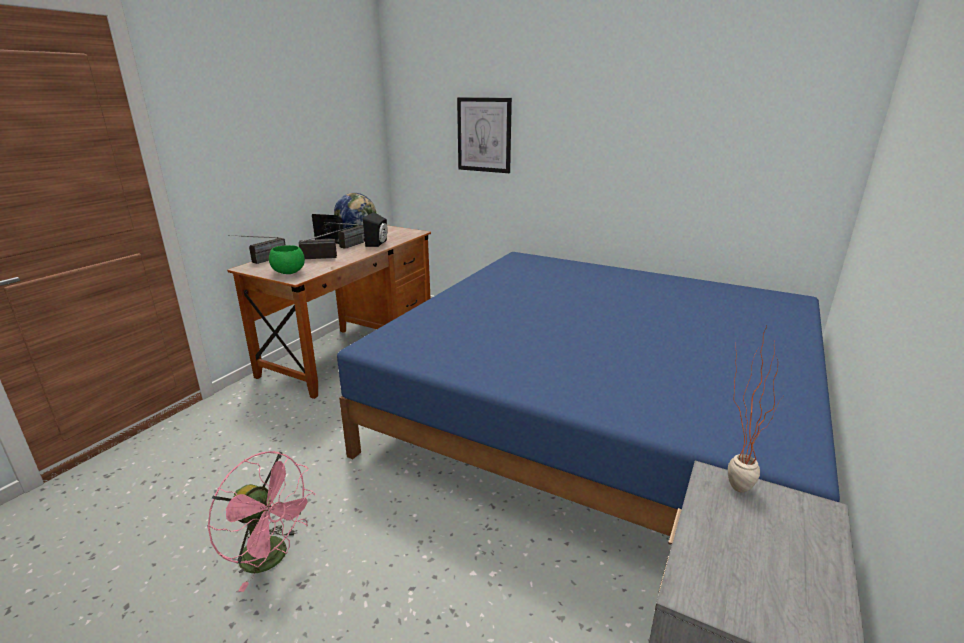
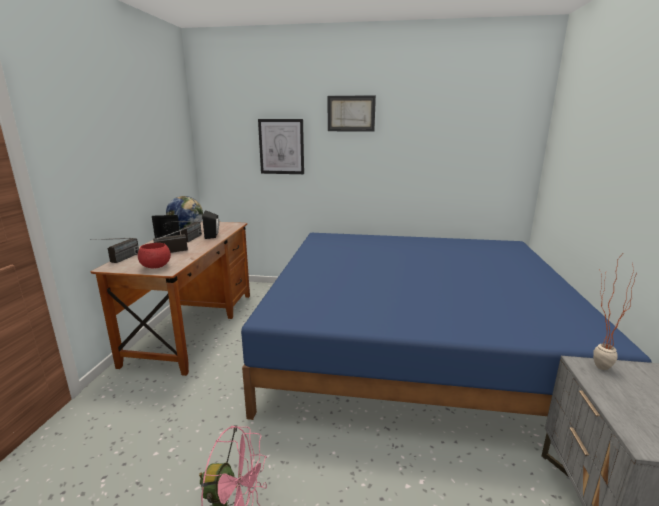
camera: 20 degrees left, 5 degrees down
green bowl [269,245,305,274] -> red bowl [138,243,171,268]
none -> picture [328,95,376,132]

